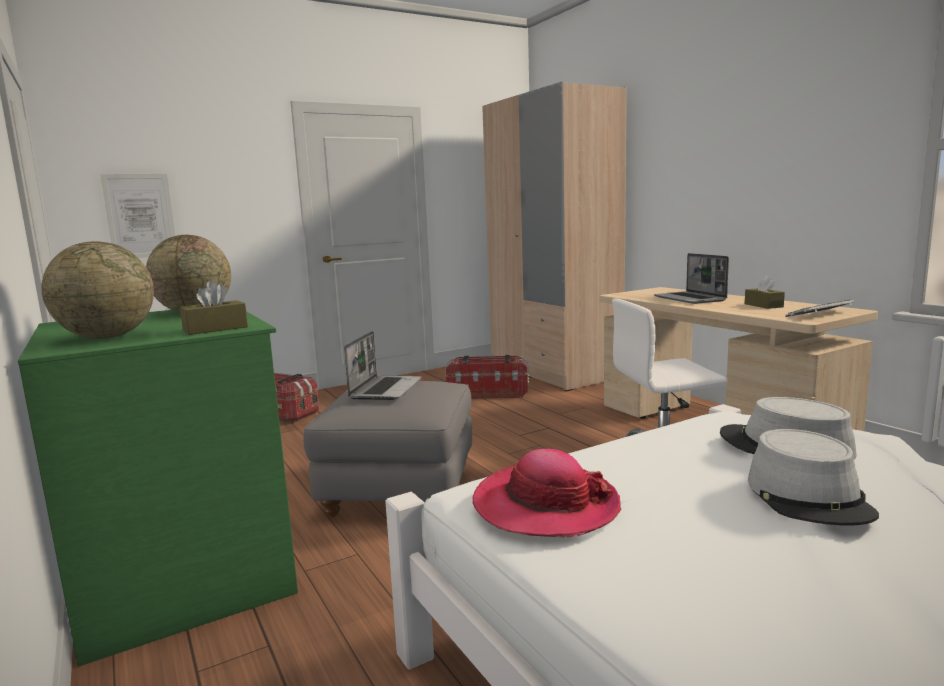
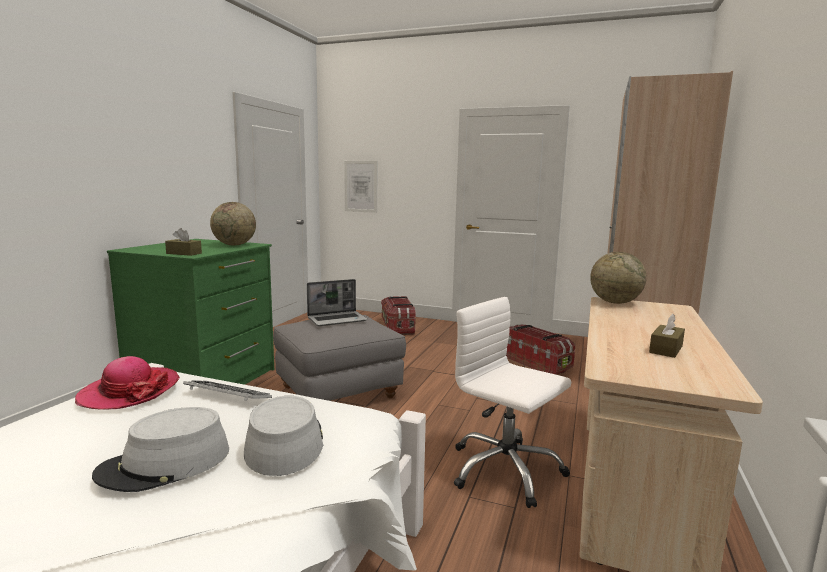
camera: 50 degrees right, 0 degrees up
globe [41,242,154,339] -> globe moved to [590,252,647,304]
laptop [654,253,729,304] -> none
keyboard [785,299,854,317] -> keyboard moved to [183,380,272,401]

